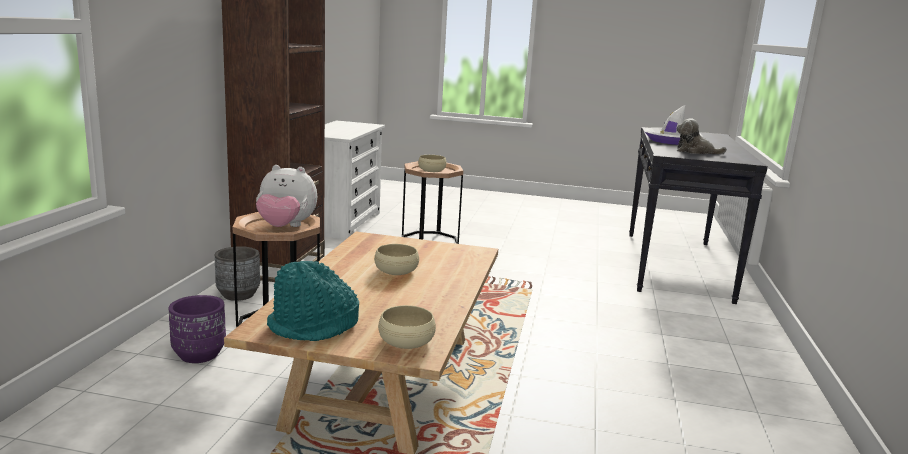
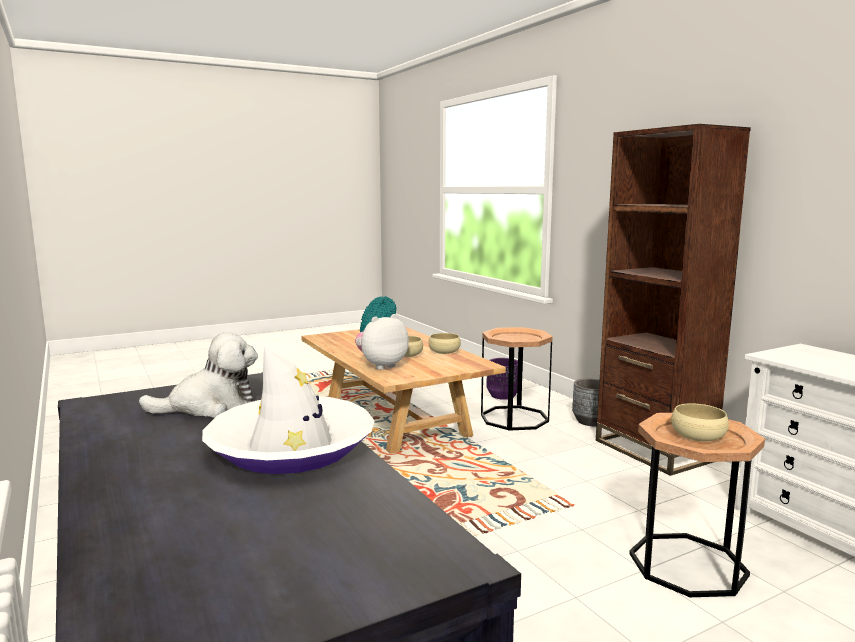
camera: 140 degrees right, 5 degrees down
plush toy [256,165,317,227] -> plush toy moved to [355,314,409,370]
beige bowl [378,305,436,349] -> beige bowl moved to [428,333,461,354]

